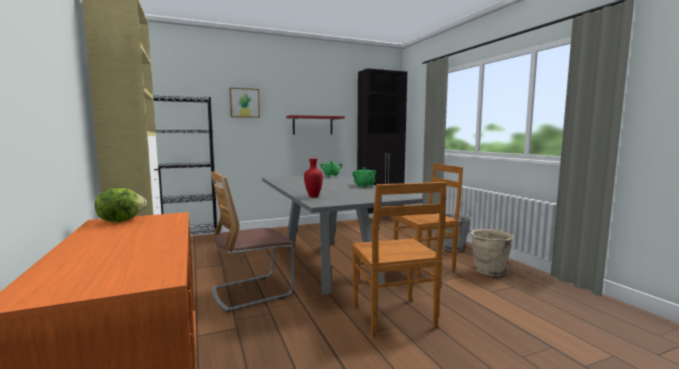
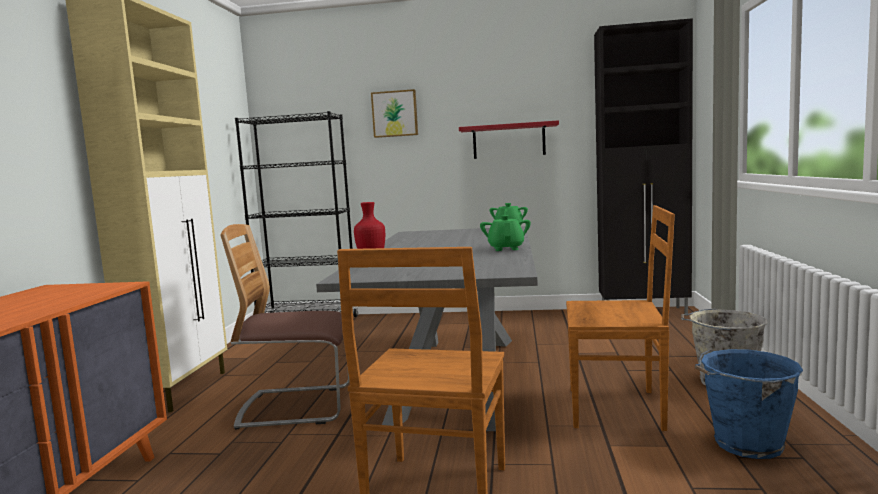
camera: 30 degrees right, 0 degrees up
lettuce [95,188,147,222] -> none
beige bucket [469,229,514,276] -> blue bucket [695,349,803,459]

